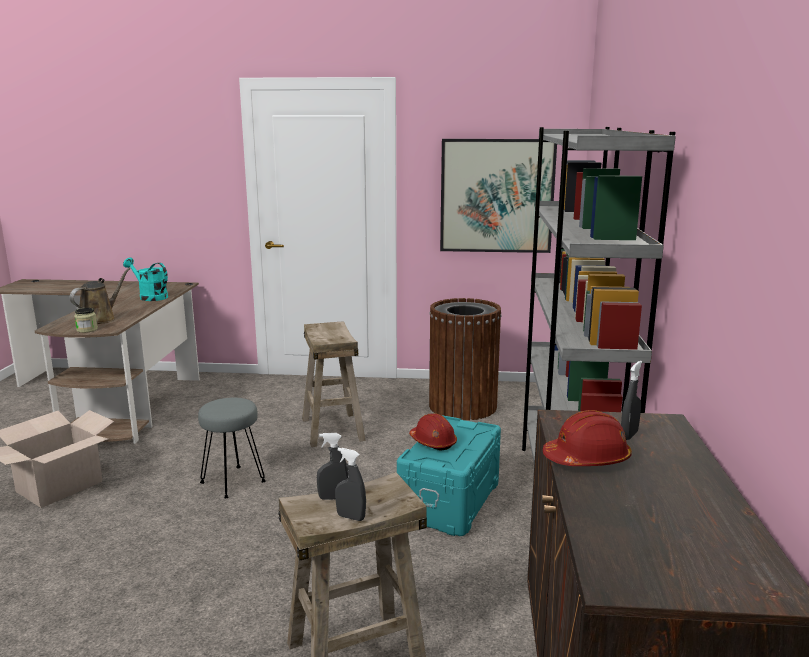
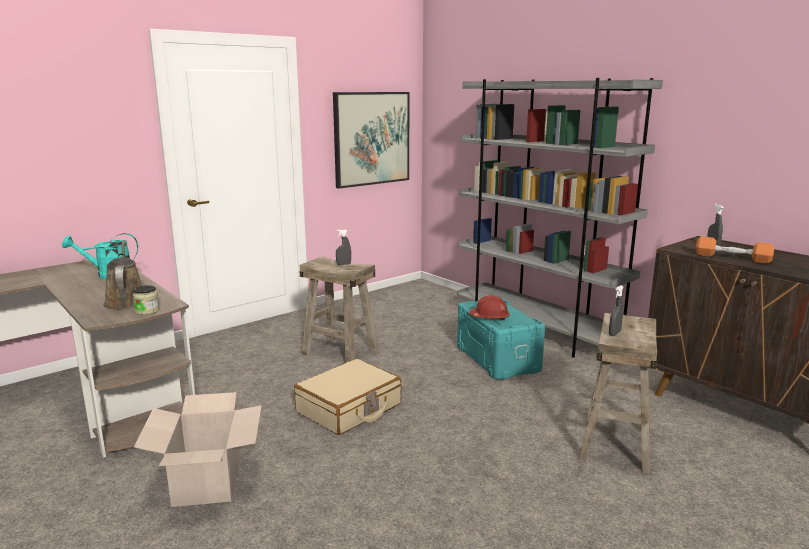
camera: 45 degrees left, 0 degrees up
grey stool [198,398,266,498] -> beige suitcase [294,359,401,435]
grey spray bottle [335,448,366,521] -> grey spray bottle moved to [336,229,351,265]
brown trash can [429,298,501,420] -> none
red hard hat [543,410,632,466] -> orange dumbbell [696,236,774,263]

